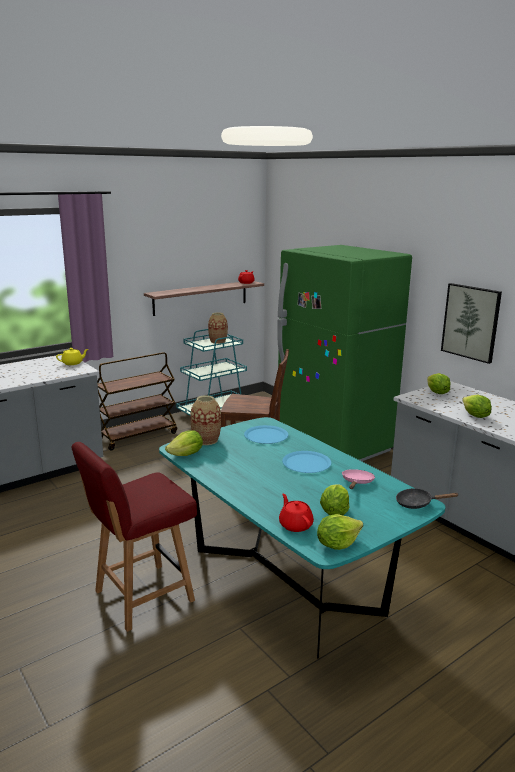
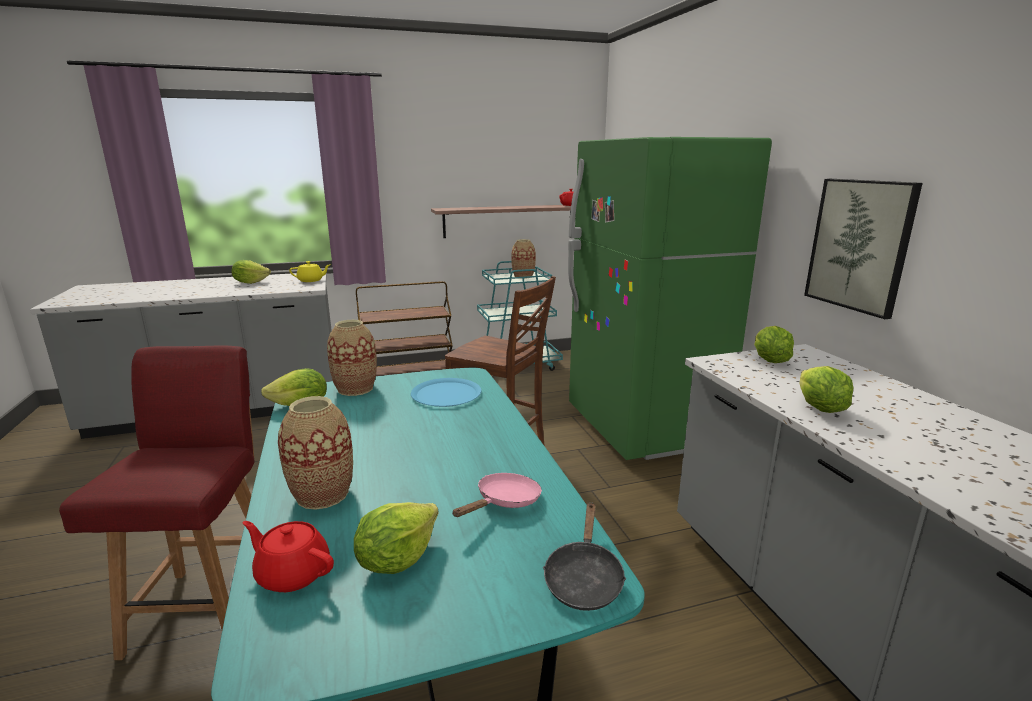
camera: 20 degrees right, 0 degrees up
red chair [71,442,197,632] -> red chair turned 105 degrees clockwise [59,346,254,660]
red teapot [279,494,314,532] -> red teapot turned 60 degrees counterclockwise [243,521,334,592]
blue plate [282,451,331,473] -> none
lettuce [317,514,363,550] -> lettuce moved to [231,260,271,284]
black frying pan [396,488,458,509] -> black frying pan turned 105 degrees counterclockwise [543,502,626,611]
none -> vase [278,396,353,510]

